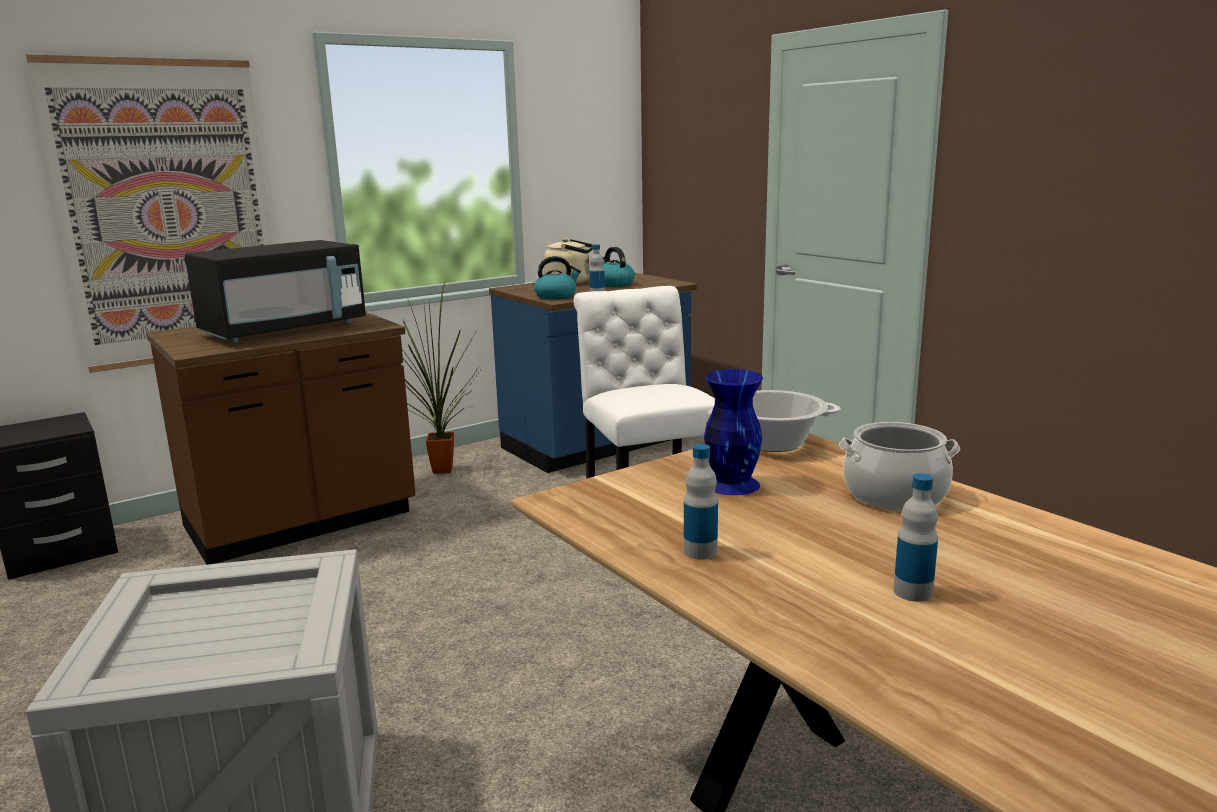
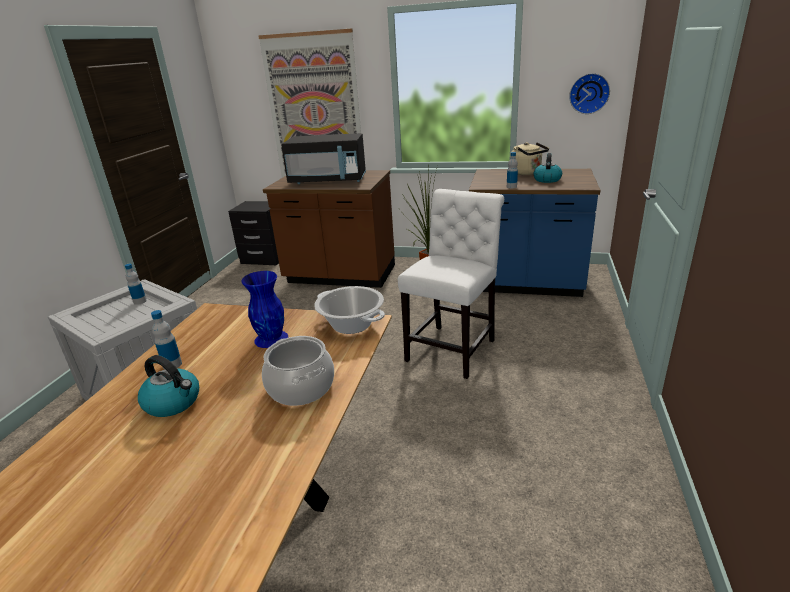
camera: 50 degrees right, 10 degrees up
kettle [534,256,581,299] -> kettle moved to [138,355,199,417]
bottle [894,473,938,602] -> bottle moved to [125,264,147,305]
none -> wall clock [569,73,610,114]

